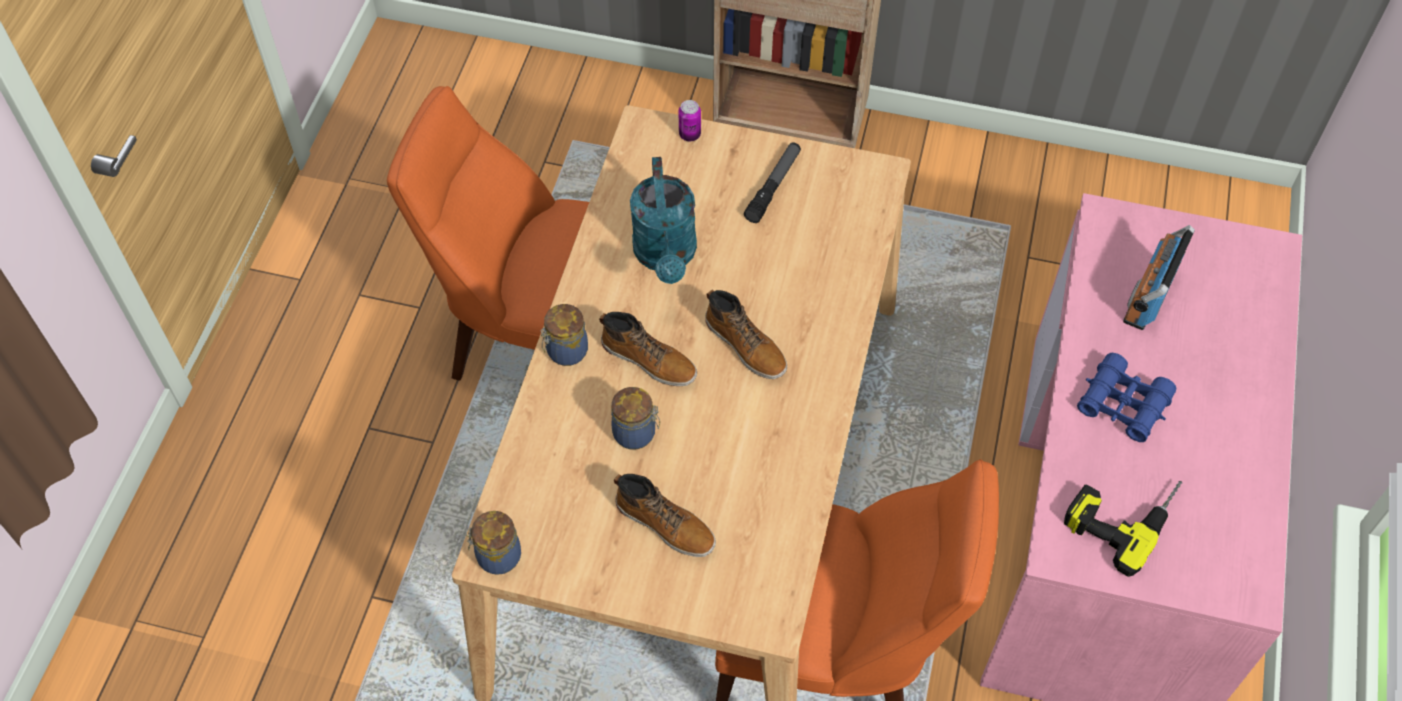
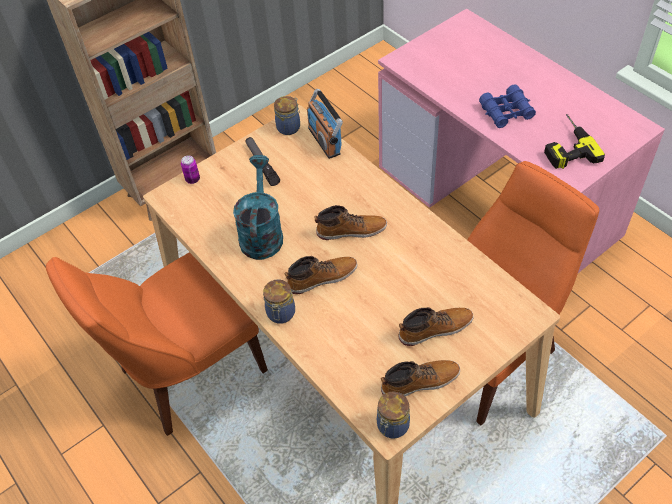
camera: 50 degrees left, 5 degrees down
jar [611,387,660,450] -> jar moved to [274,96,300,135]
turquoise watering can [630,157,697,284] -> turquoise watering can turned 120 degrees counterclockwise [233,155,283,260]
radio [1123,225,1195,330] -> radio moved to [307,89,343,159]
none -> boot [381,360,460,396]

